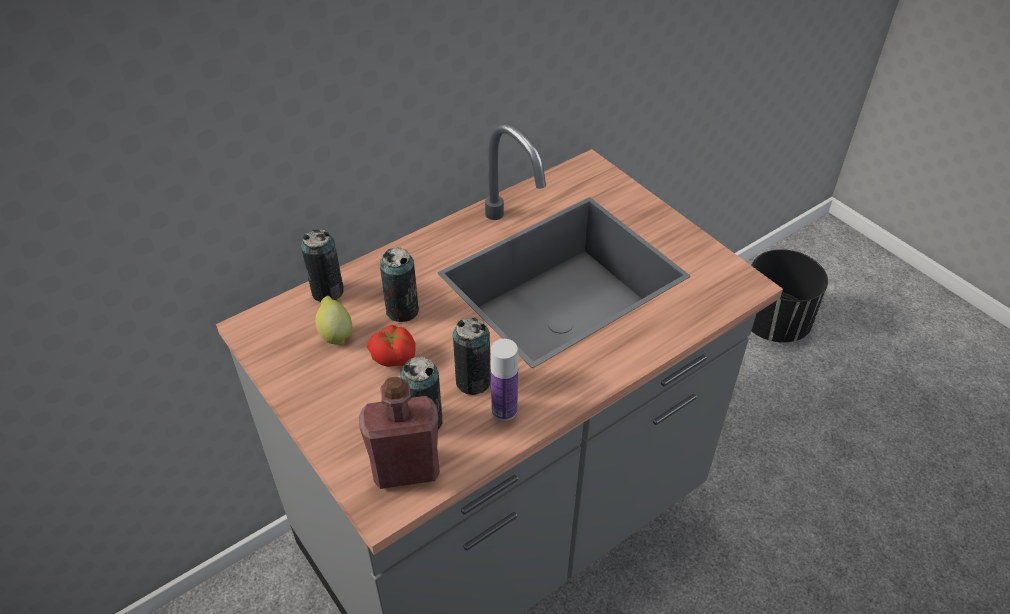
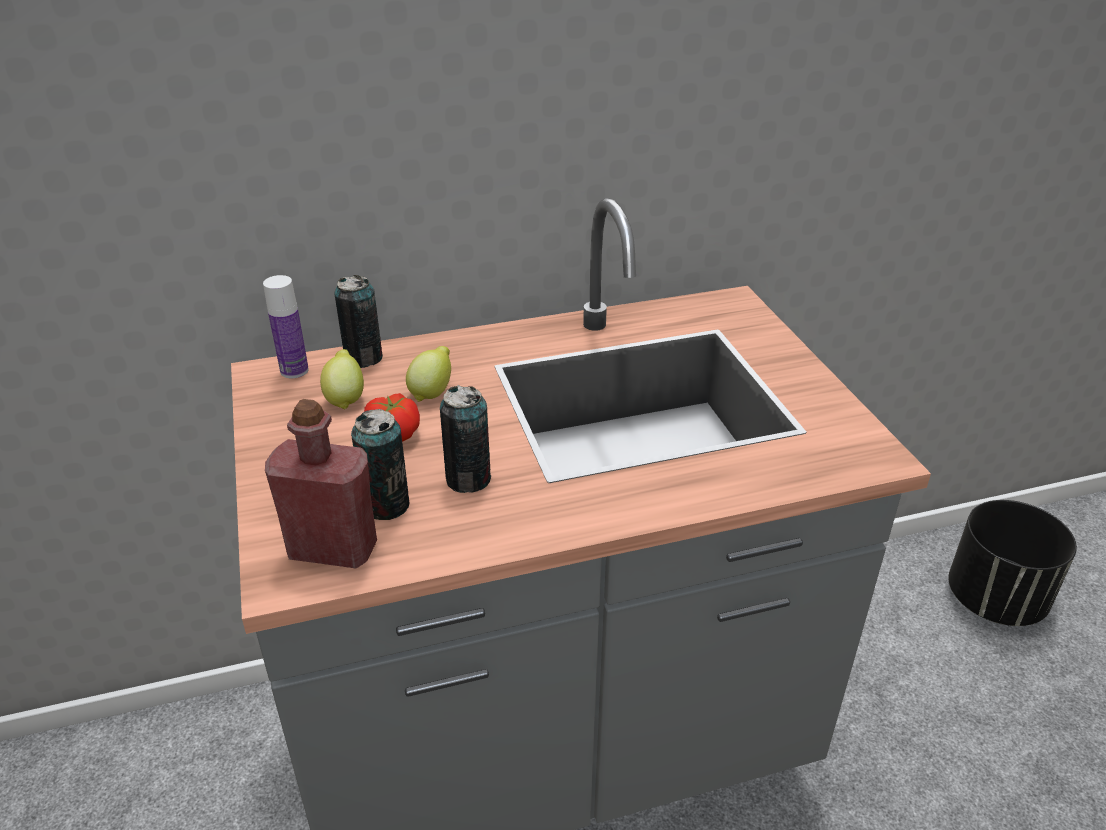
camera: 20 degrees right, 10 degrees down
can [380,247,419,322] -> lemon [406,346,451,402]
bottle [491,339,518,421] -> bottle moved to [263,275,309,378]

